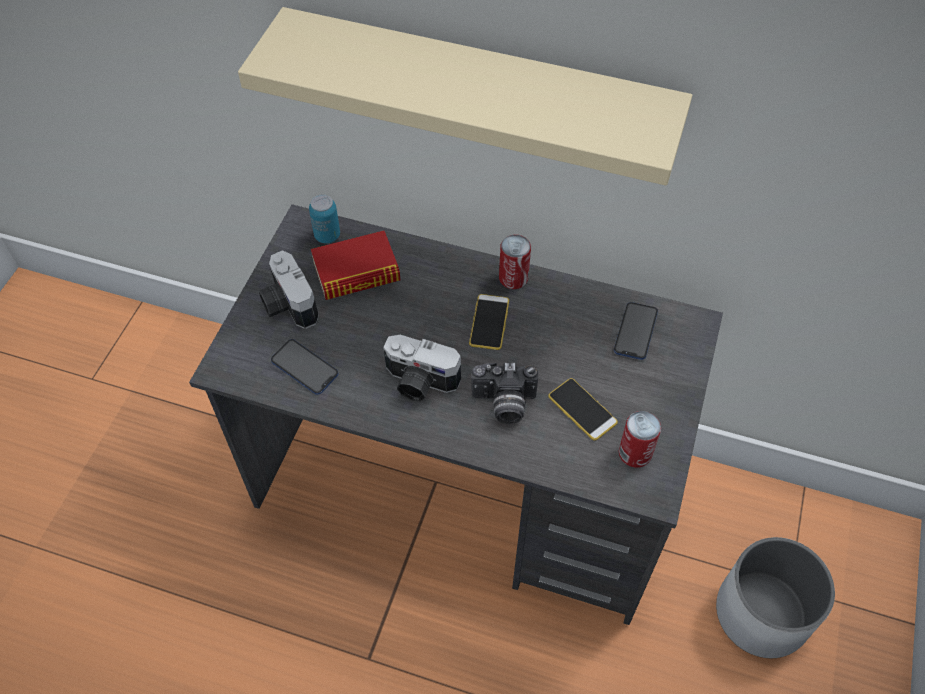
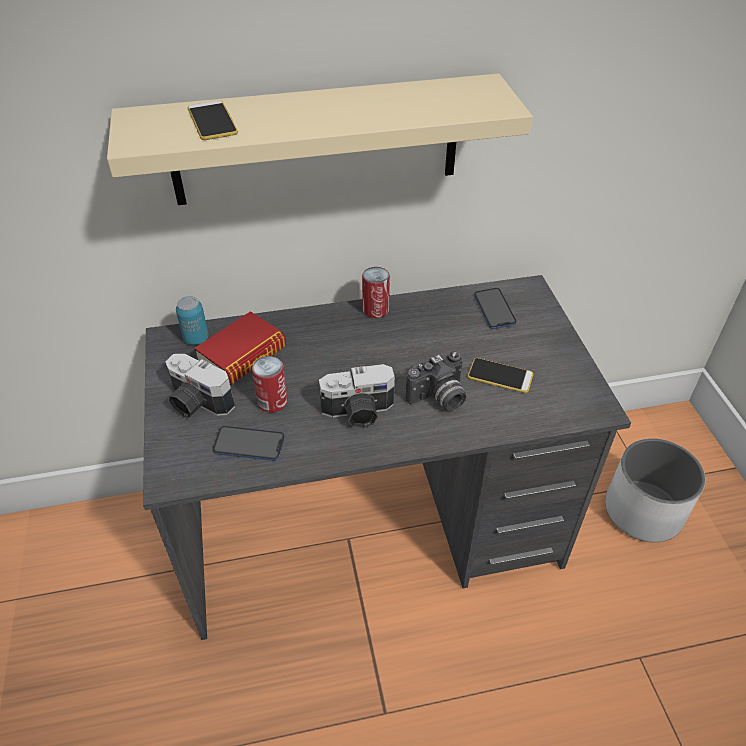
camera: 30 degrees left, 10 degrees down
phone [469,294,509,350] -> phone moved to [187,100,238,140]
can [619,411,661,468] -> can moved to [252,356,288,413]

